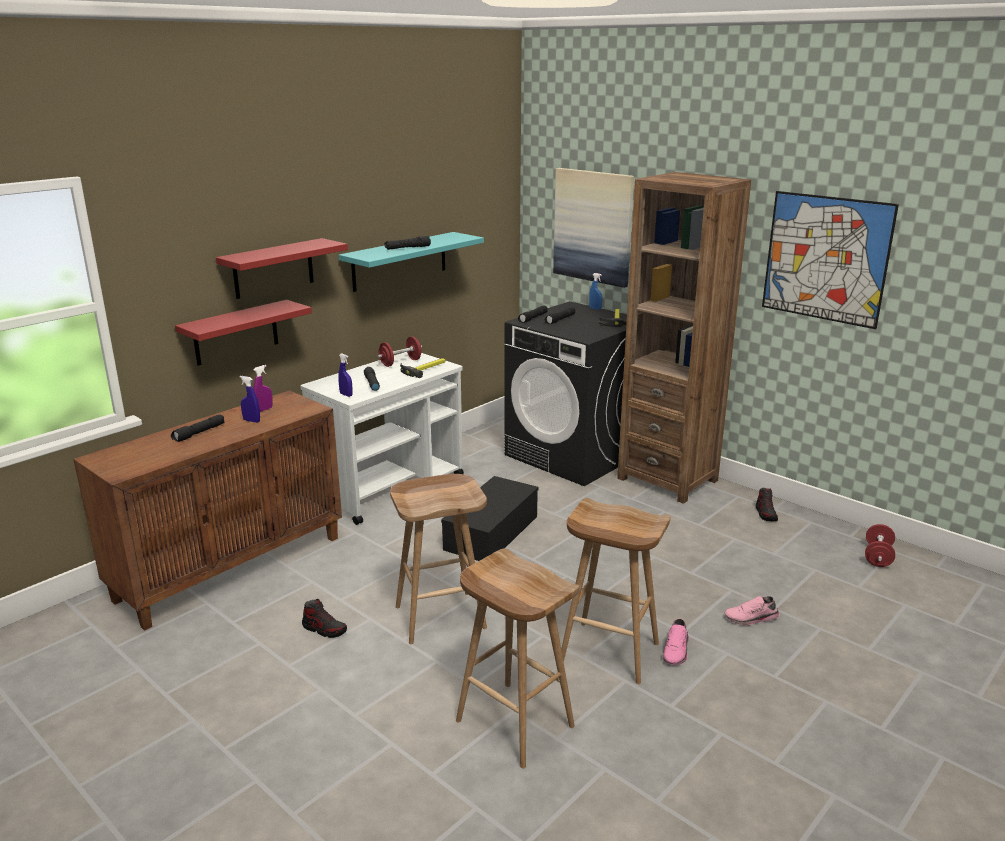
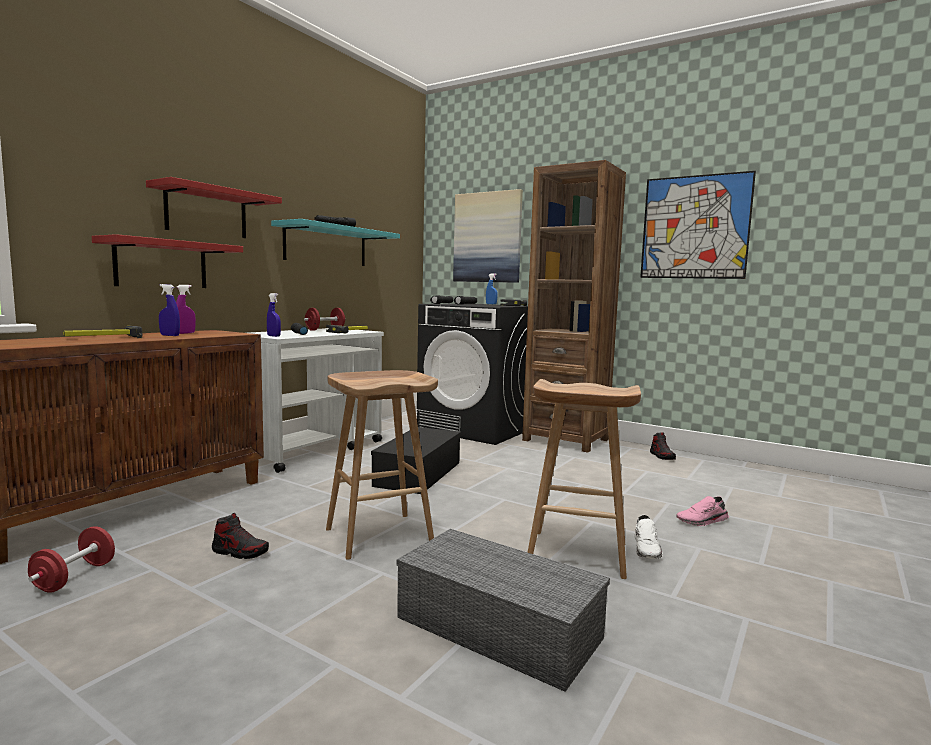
camera: 10 degrees left, 15 degrees down
black flashlight [171,415,225,442] -> hammer [63,326,142,338]
brown stool [456,549,579,768] -> grey storage box [396,529,610,692]
pink shoe [663,619,689,665] -> white shoe [634,515,663,559]
red dumbbell [865,524,895,567] -> red dumbbell moved to [28,526,115,593]

